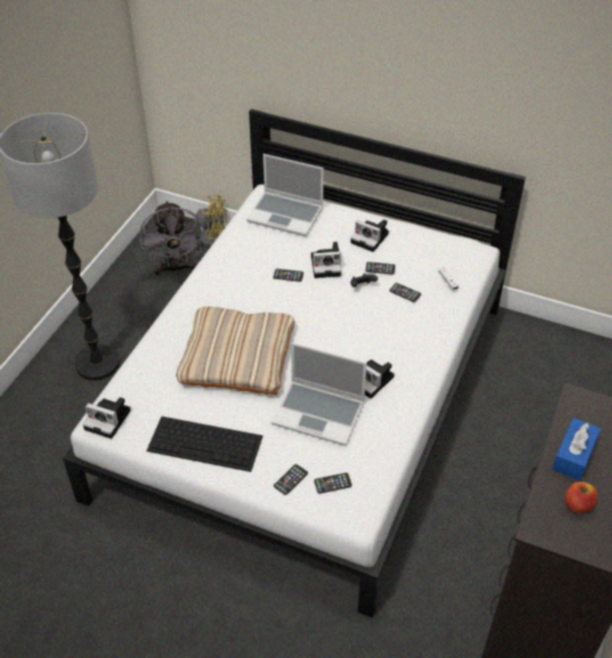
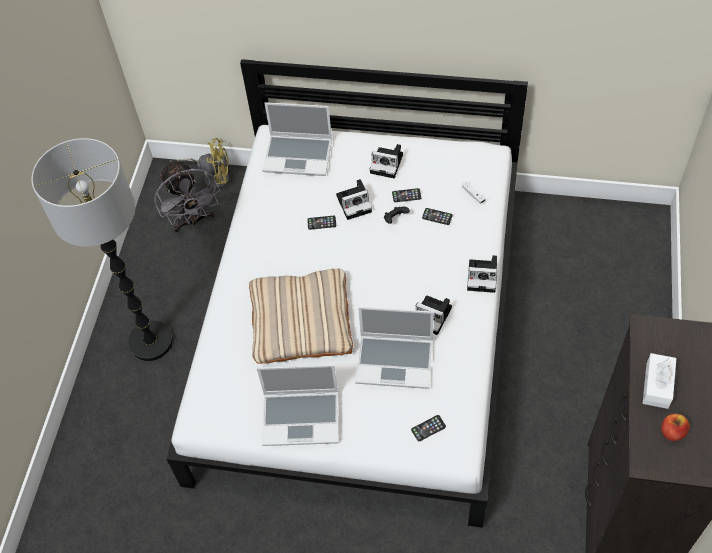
camera: 10 degrees left, 10 degrees up
camera [83,397,131,439] -> camera moved to [467,255,497,293]
keyboard [147,416,263,472] -> laptop [257,365,339,446]
phone [274,464,308,495] -> none
blue tissue box [552,418,601,481] -> white tissue box [643,353,676,409]

